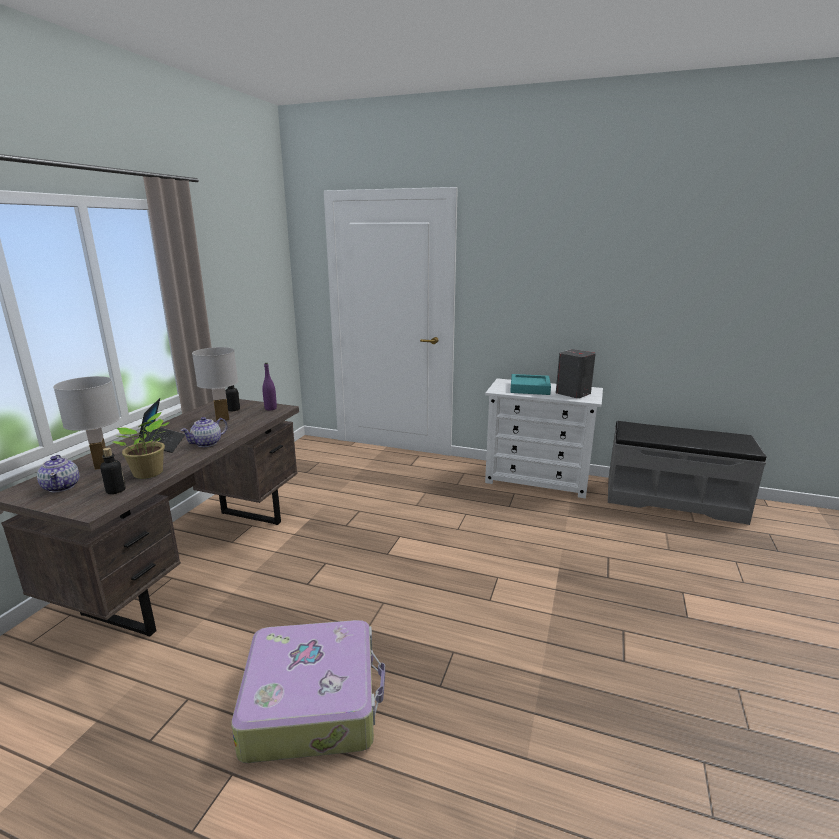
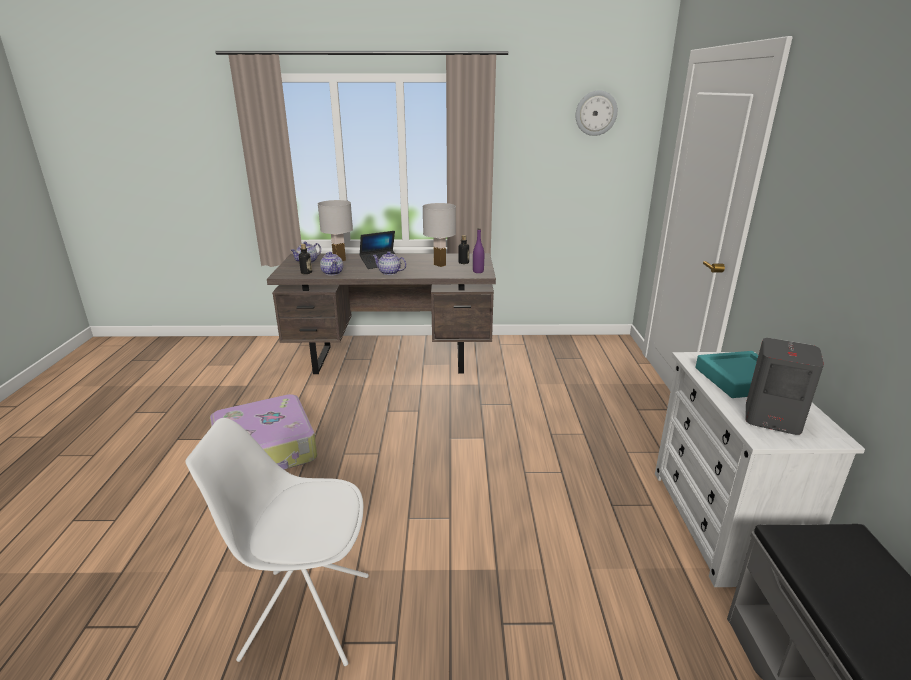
camera: 70 degrees right, 5 degrees up
potted plant [113,412,170,479] -> teapot [320,252,343,275]
none -> white chair [185,418,369,666]
none -> wall clock [576,91,618,136]

